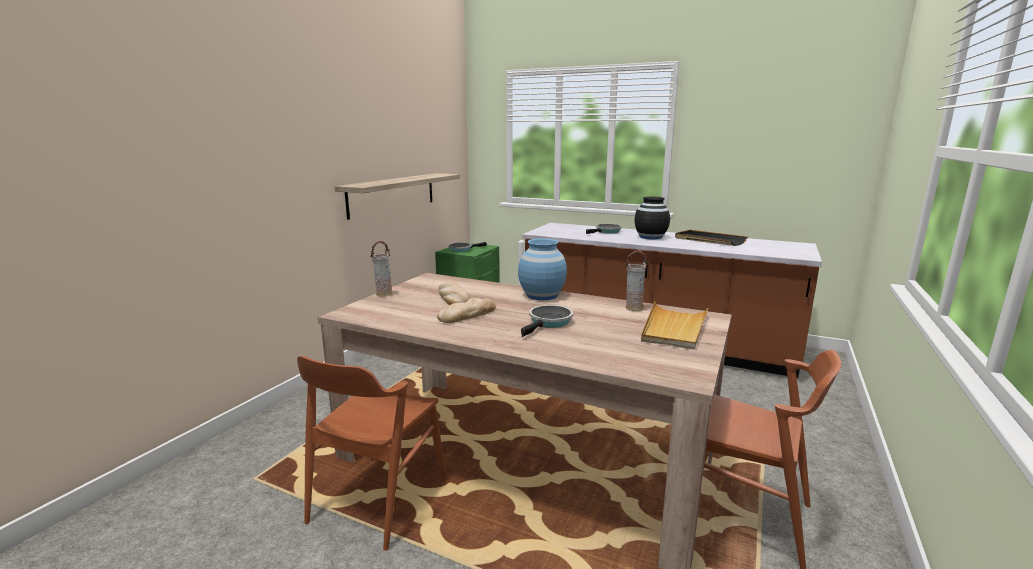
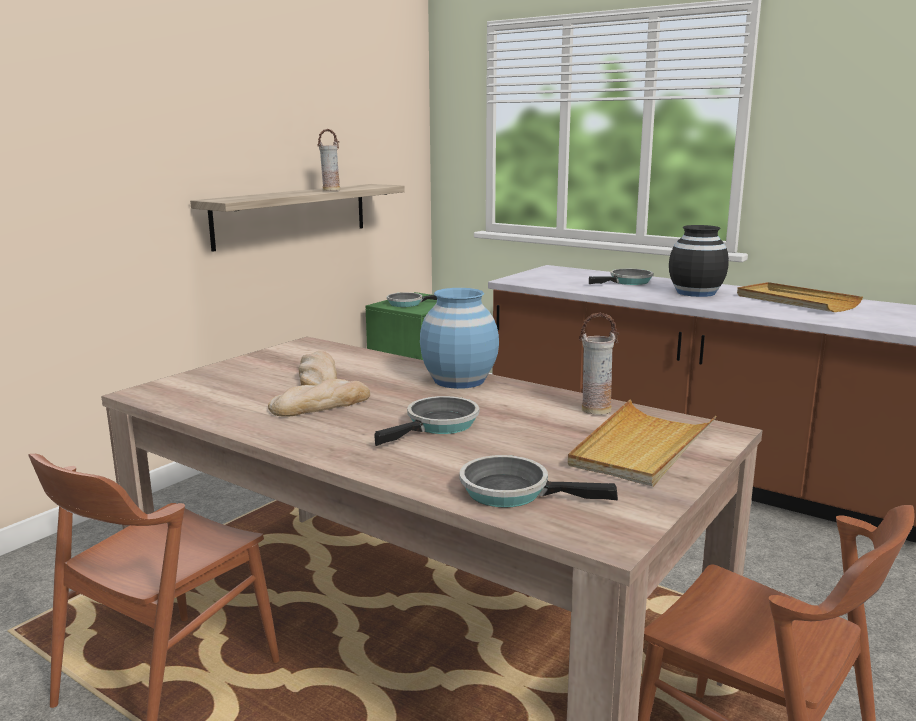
camera: 10 degrees right, 0 degrees up
vase [370,241,393,297] -> vase moved to [317,129,340,191]
black tray [675,230,748,246] -> beige tray [737,282,863,312]
none -> frying pan [459,455,618,508]

